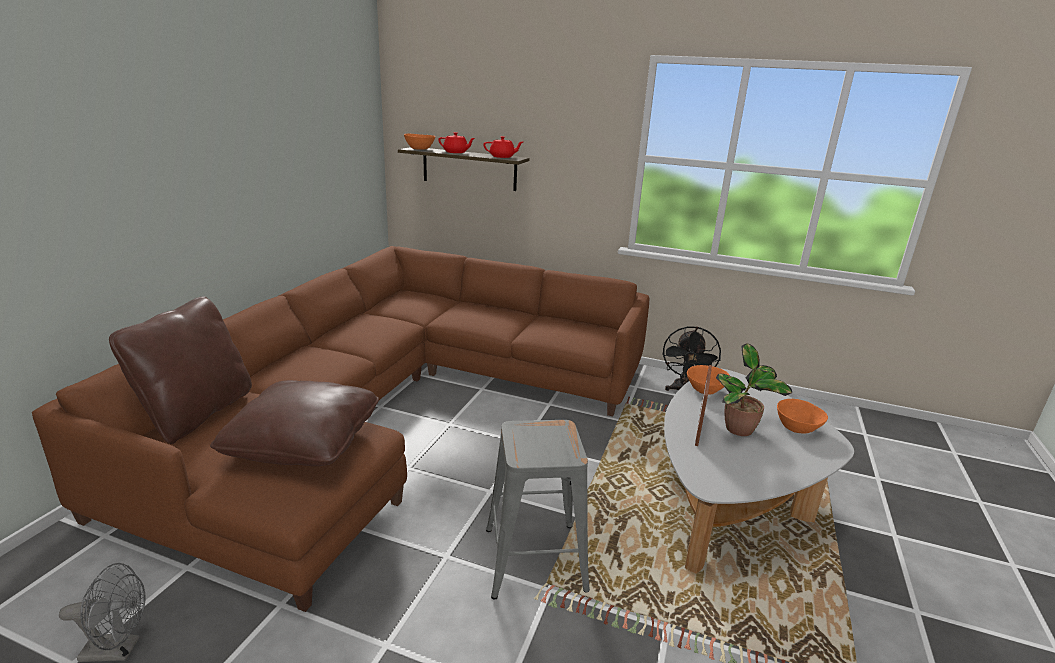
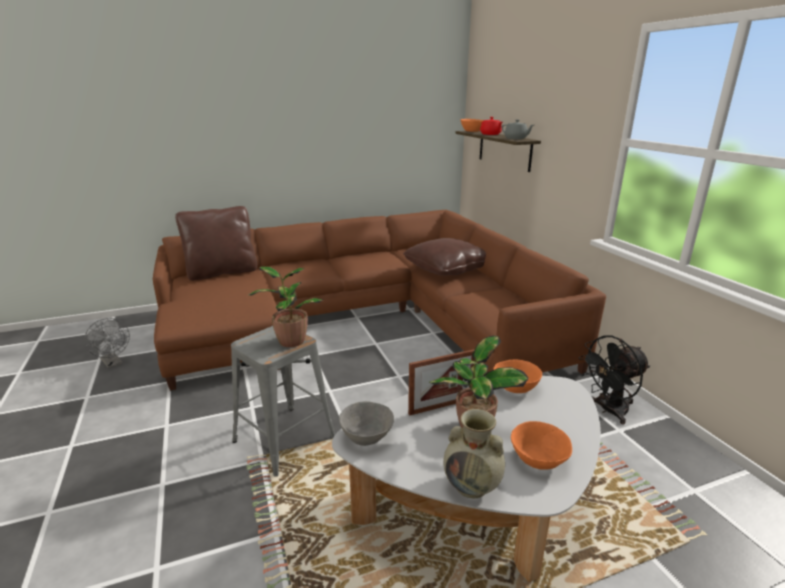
camera: 50 degrees right, 0 degrees up
brown pillow [210,380,379,466] -> brown pillow moved to [403,238,486,276]
red teapot [483,136,523,158] -> grey teapot [502,119,534,139]
none -> potted plant [248,266,323,347]
none -> grey bowl [339,401,394,446]
none -> beige vase [444,409,505,498]

